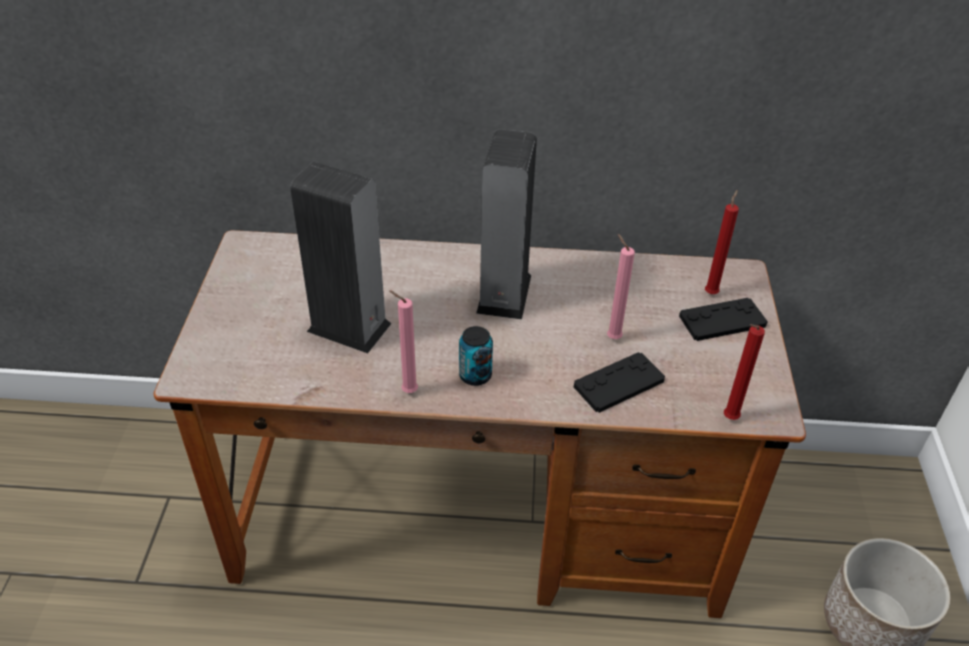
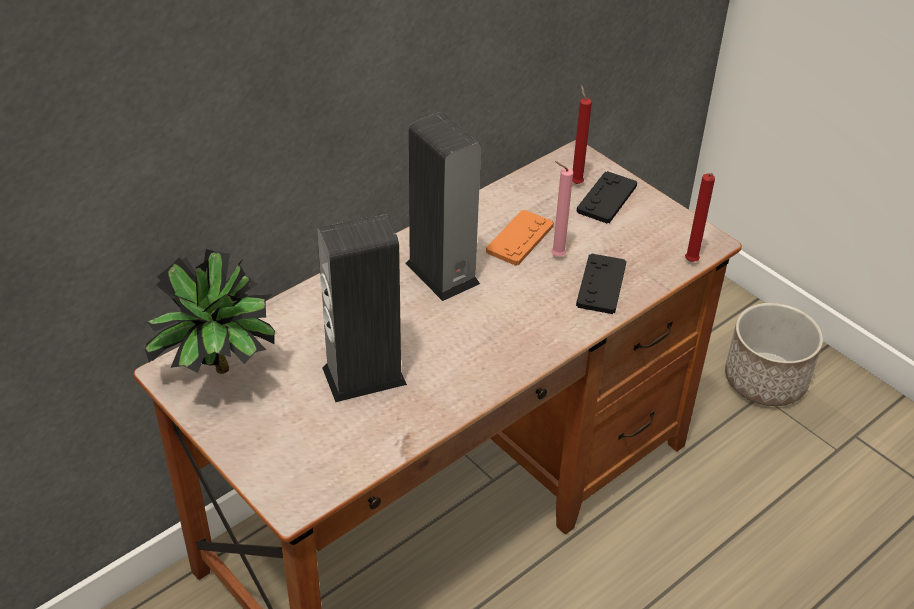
camera: 45 degrees left, 0 degrees up
pink candle [389,290,418,393] -> none
can [459,326,493,386] -> none
none -> potted plant [145,249,275,374]
none -> orange game controller [486,210,554,266]

